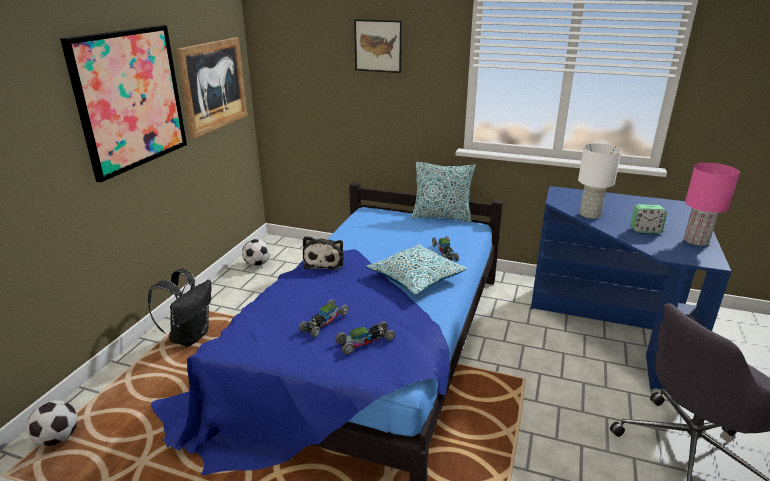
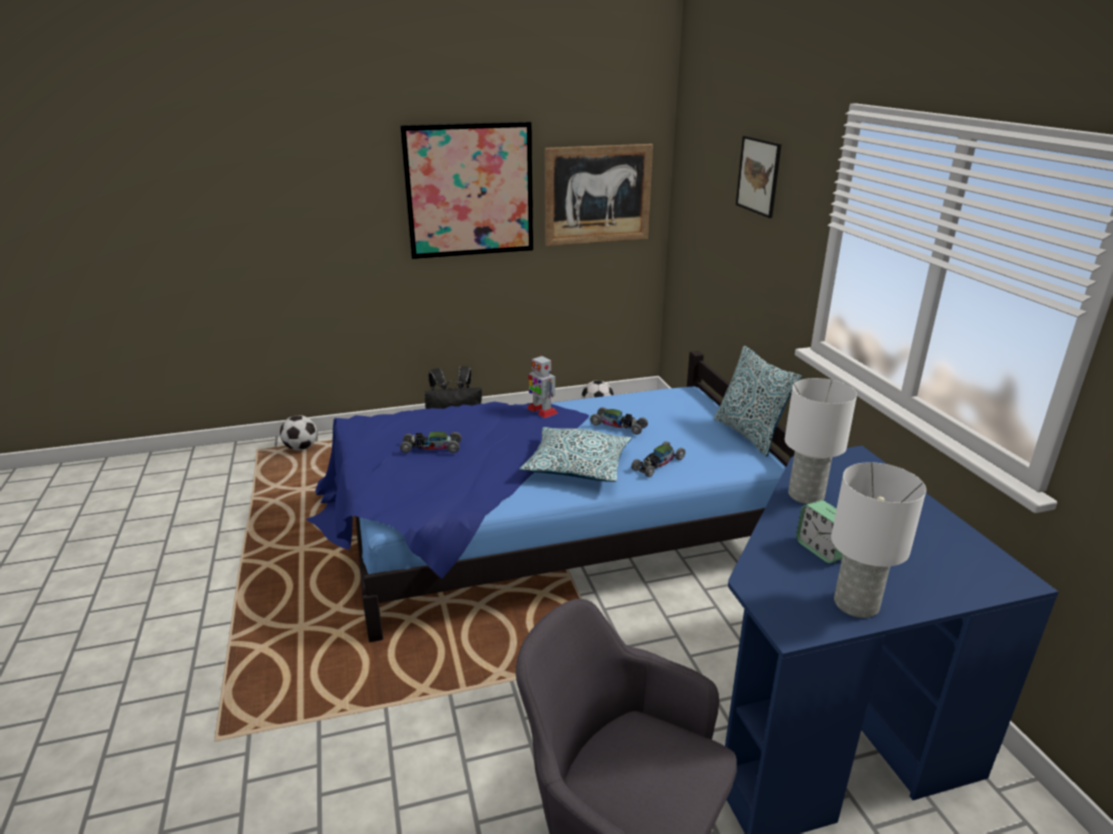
camera: 55 degrees right, 0 degrees up
plush toy [303,236,344,270] -> toy robot [527,355,558,418]
toy car [335,321,395,354] -> toy car moved to [590,407,648,435]
pink table lamp [684,163,740,246] -> white table lamp [831,462,926,618]

